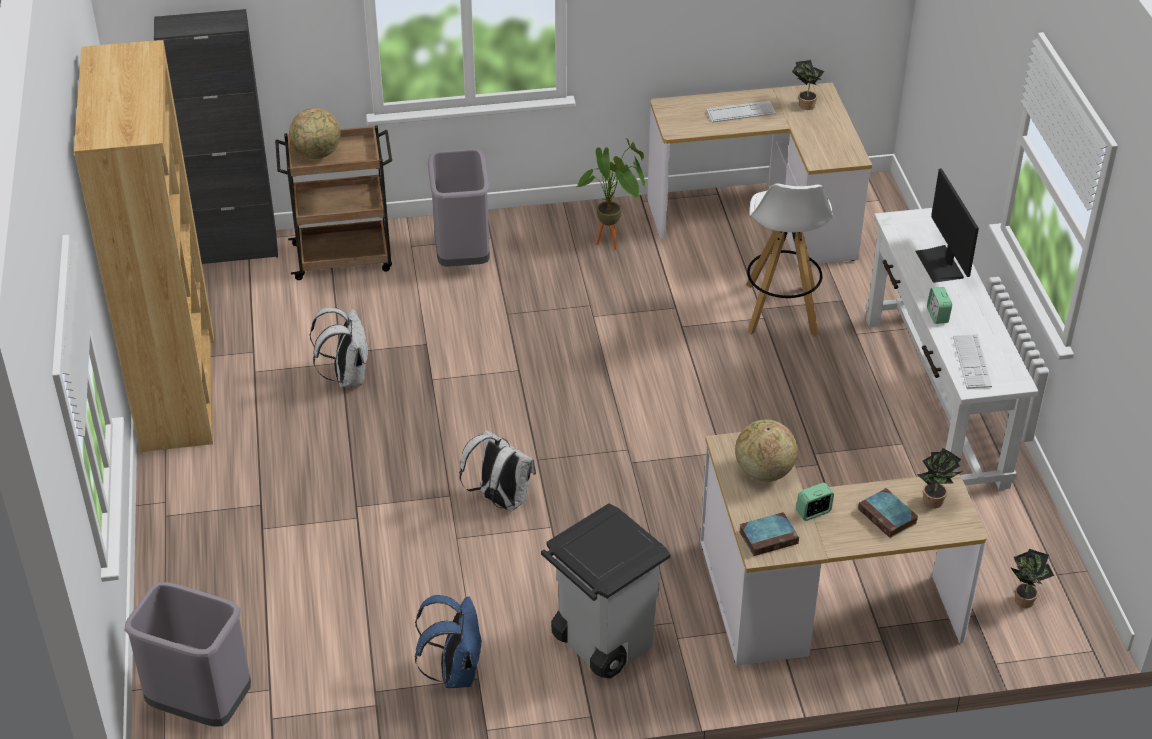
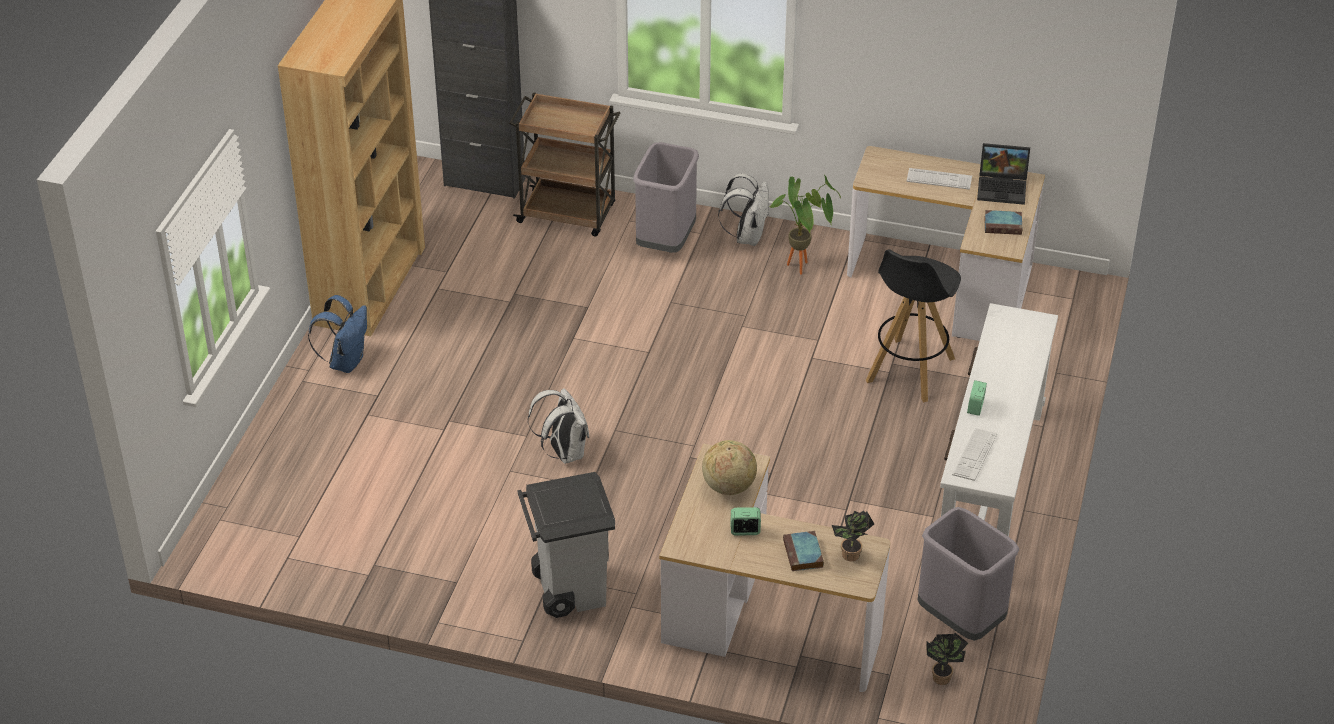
camera: 25 degrees right, 0 degrees up
grey trash can [124,582,251,726] -> grey trash can moved to [917,507,1019,641]
globe [289,108,341,159] -> none
white backpack [310,307,369,388] -> white backpack moved to [718,173,769,246]
blue backpack [415,595,483,688] -> blue backpack moved to [308,295,367,373]
book [739,512,799,556] -> book moved to [984,210,1022,235]
white stool [746,183,834,337] -> black stool [866,249,961,402]
potted plant [792,60,824,110] -> laptop [977,143,1030,205]
monitor [915,168,979,283] -> none

